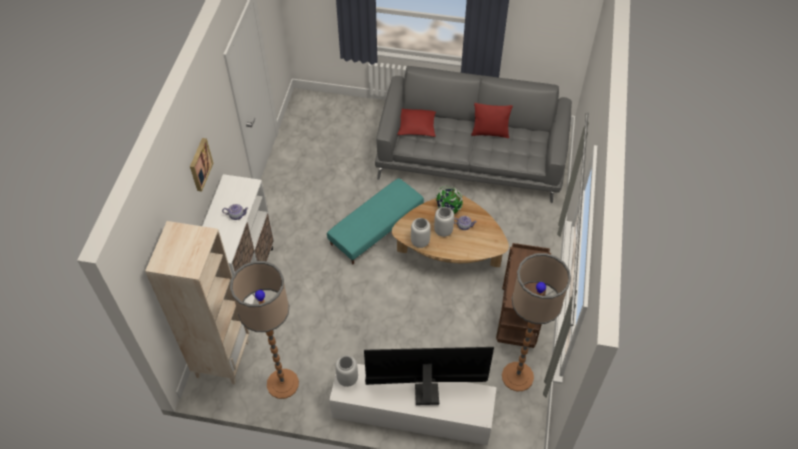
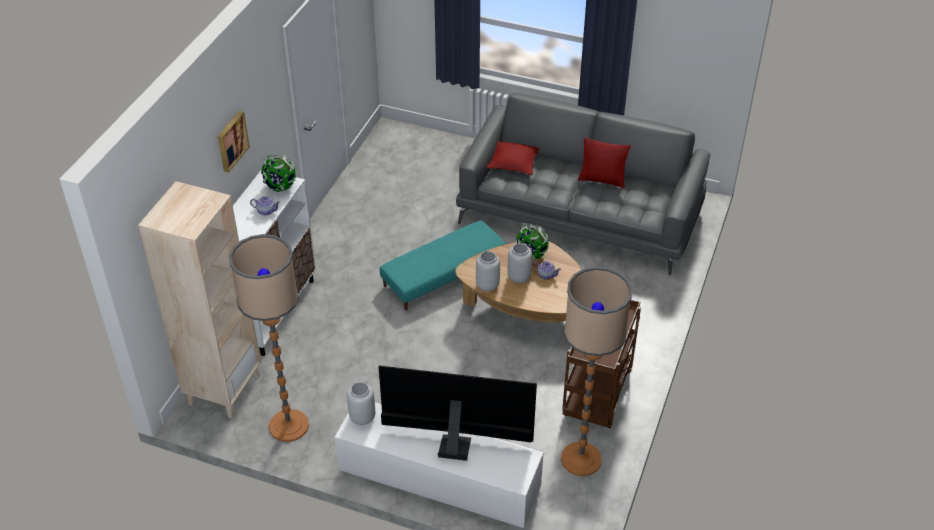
camera: 10 degrees right, 10 degrees down
none -> globe [261,154,297,192]

